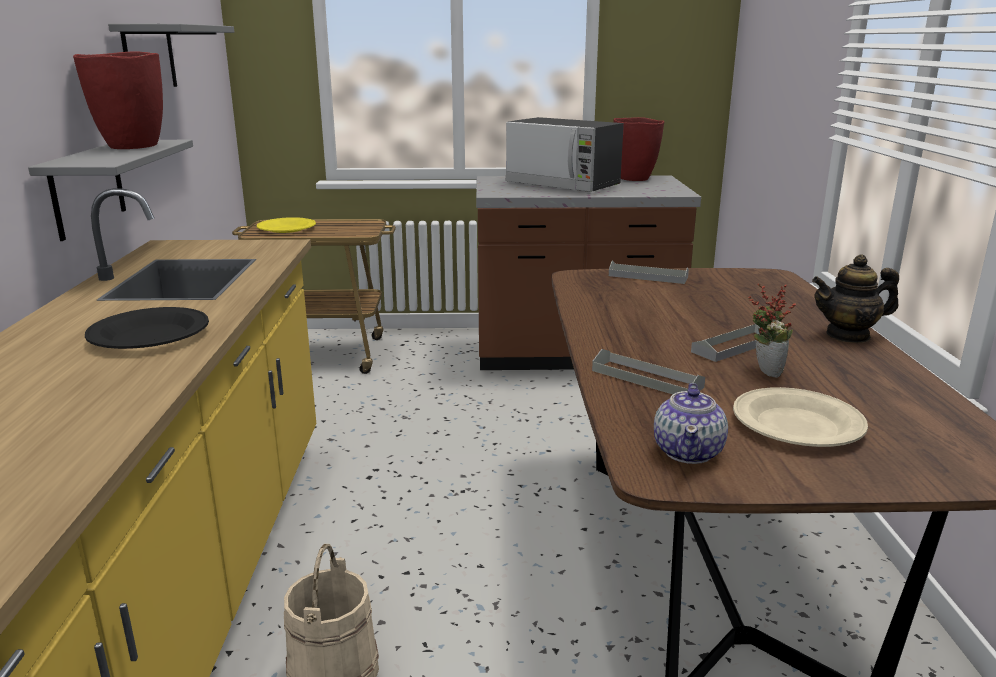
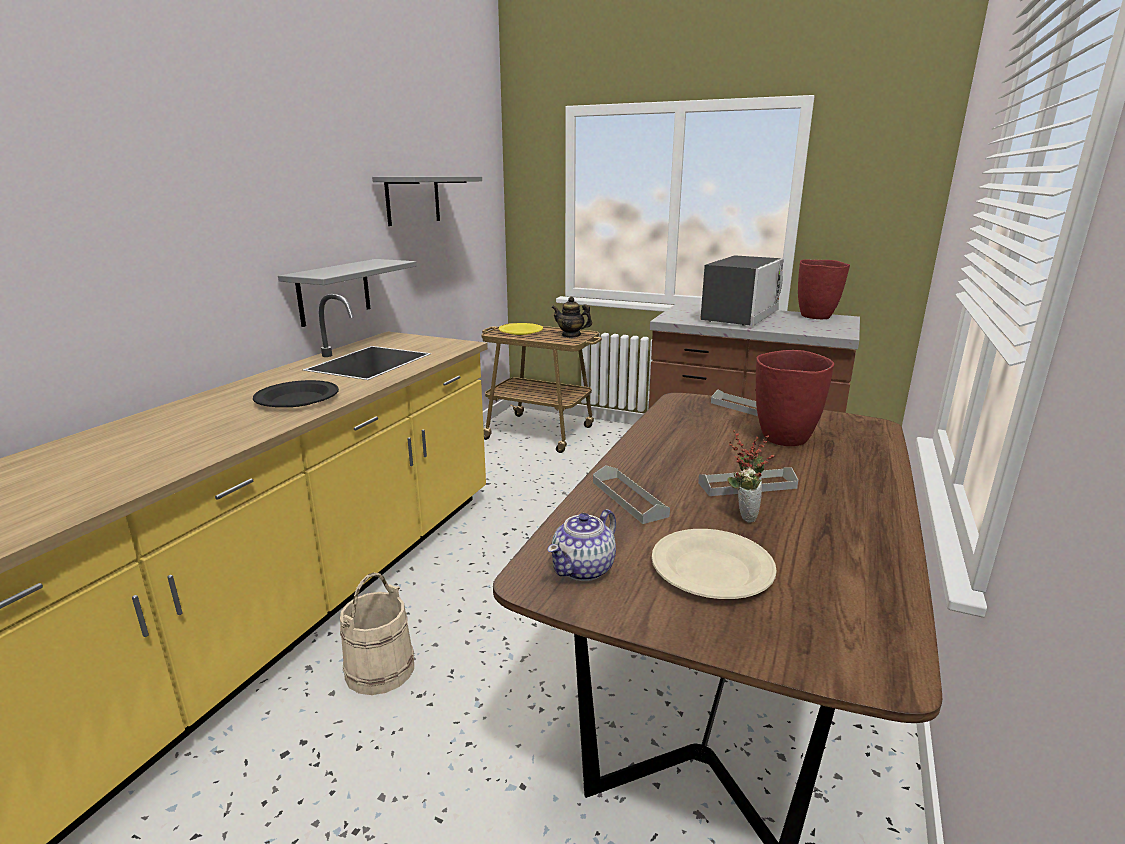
camera: 25 degrees right, 0 degrees up
red vase [73,52,163,149] -> red vase moved to [756,350,834,446]
microwave [505,117,624,192] -> microwave turned 120 degrees counterclockwise [700,255,784,326]
teapot [812,254,899,343] -> teapot moved to [552,297,592,338]

